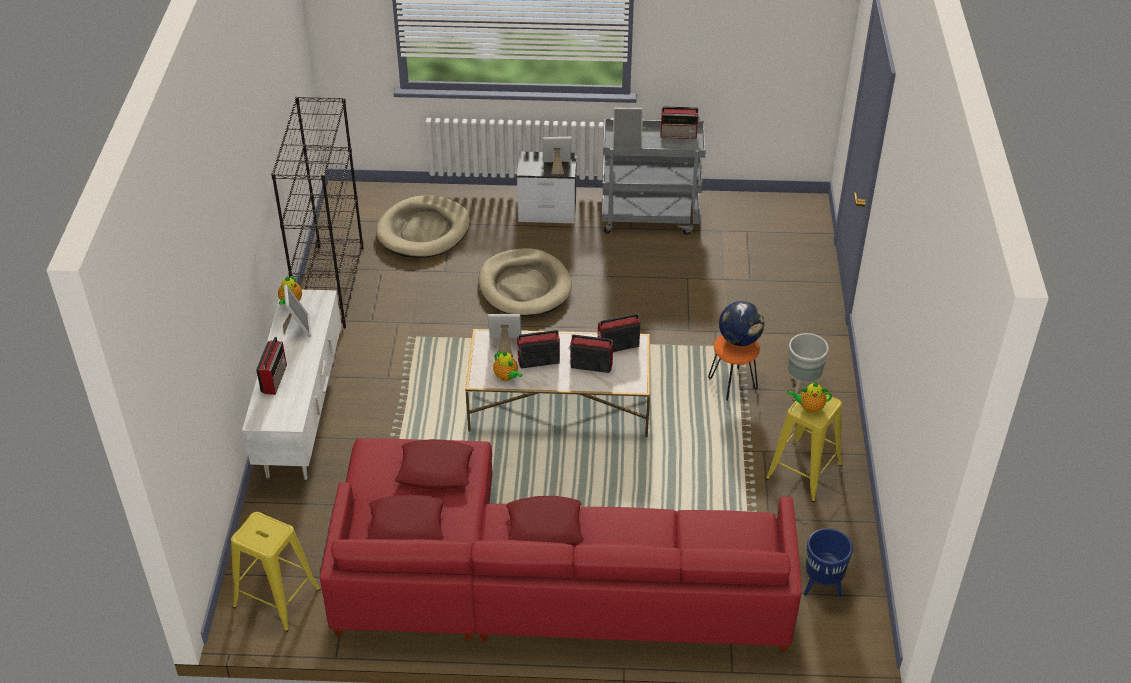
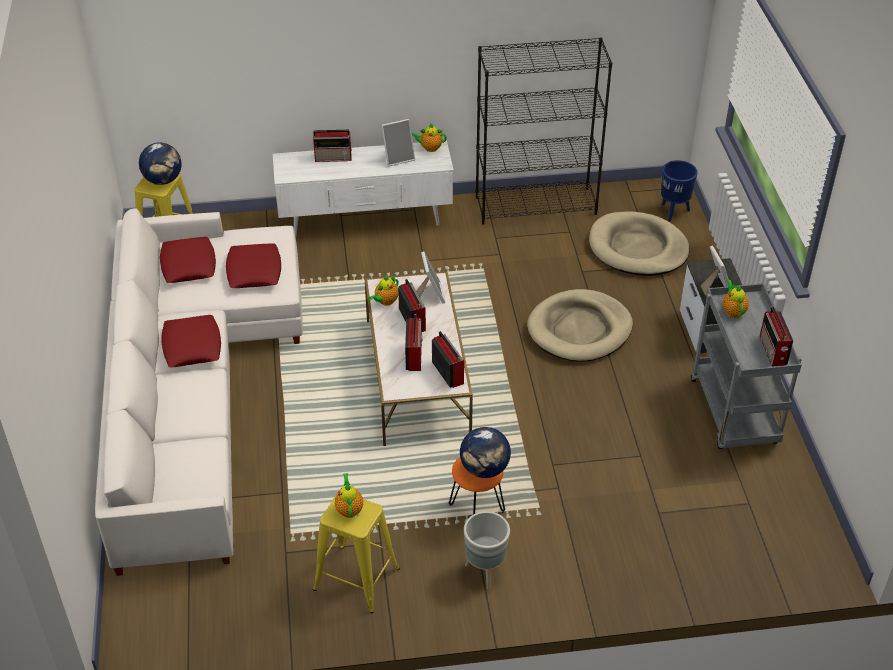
camera: 80 degrees right, 0 degrees up
red sofa [320,438,802,652] -> white sofa [95,208,303,576]
picture frame [613,108,643,148] -> teapot [723,280,749,318]
blue planter [804,528,853,597] -> blue planter moved to [661,160,698,222]
none -> globe [139,142,182,185]

